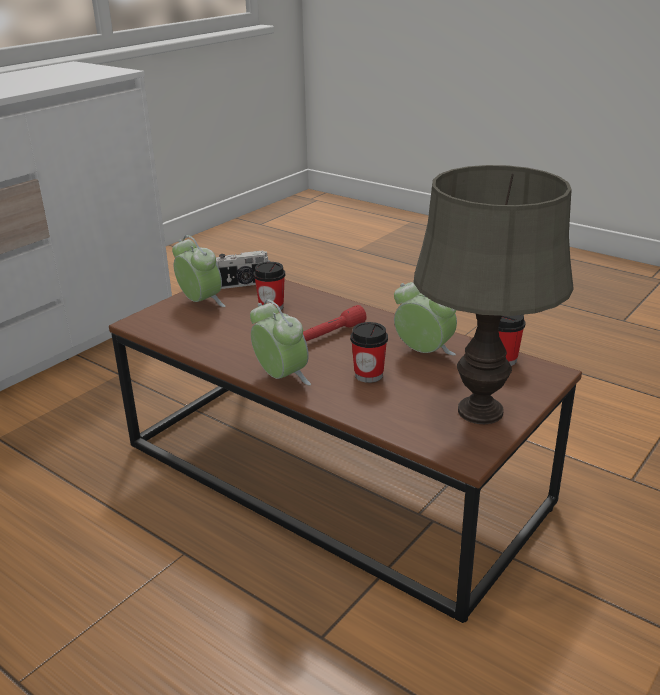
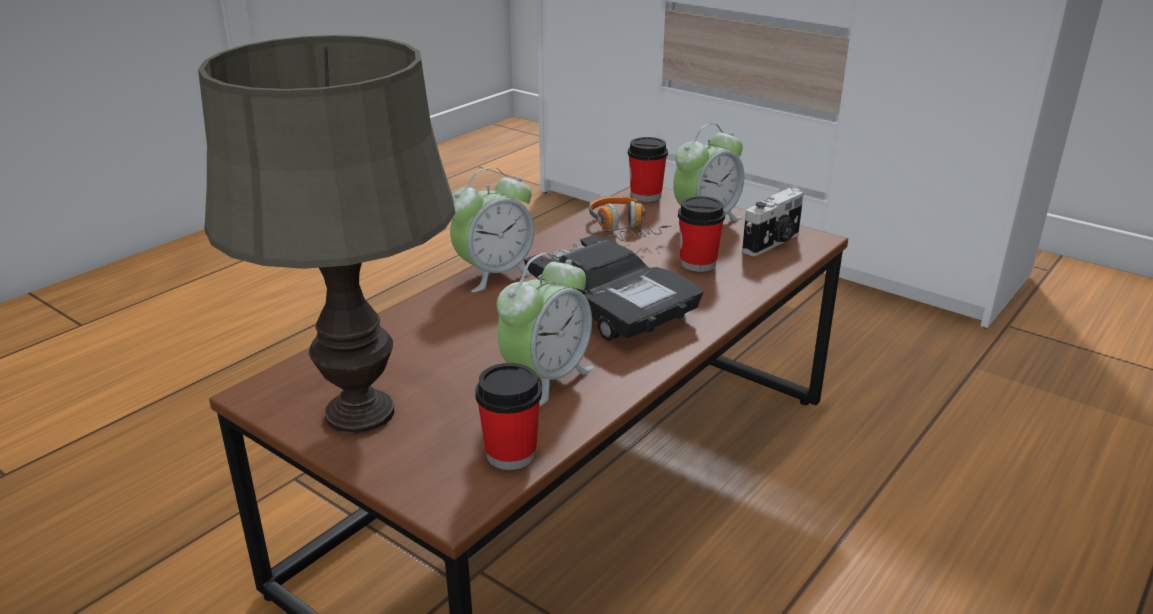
camera: 90 degrees right, 0 degrees up
camera [216,250,270,289] -> camera turned 120 degrees counterclockwise [742,188,804,256]
red flashlight [303,305,366,341] -> black toy car [524,235,704,341]
cup [350,322,388,383] -> cup moved to [628,137,668,202]
none -> headphones [589,196,672,241]

